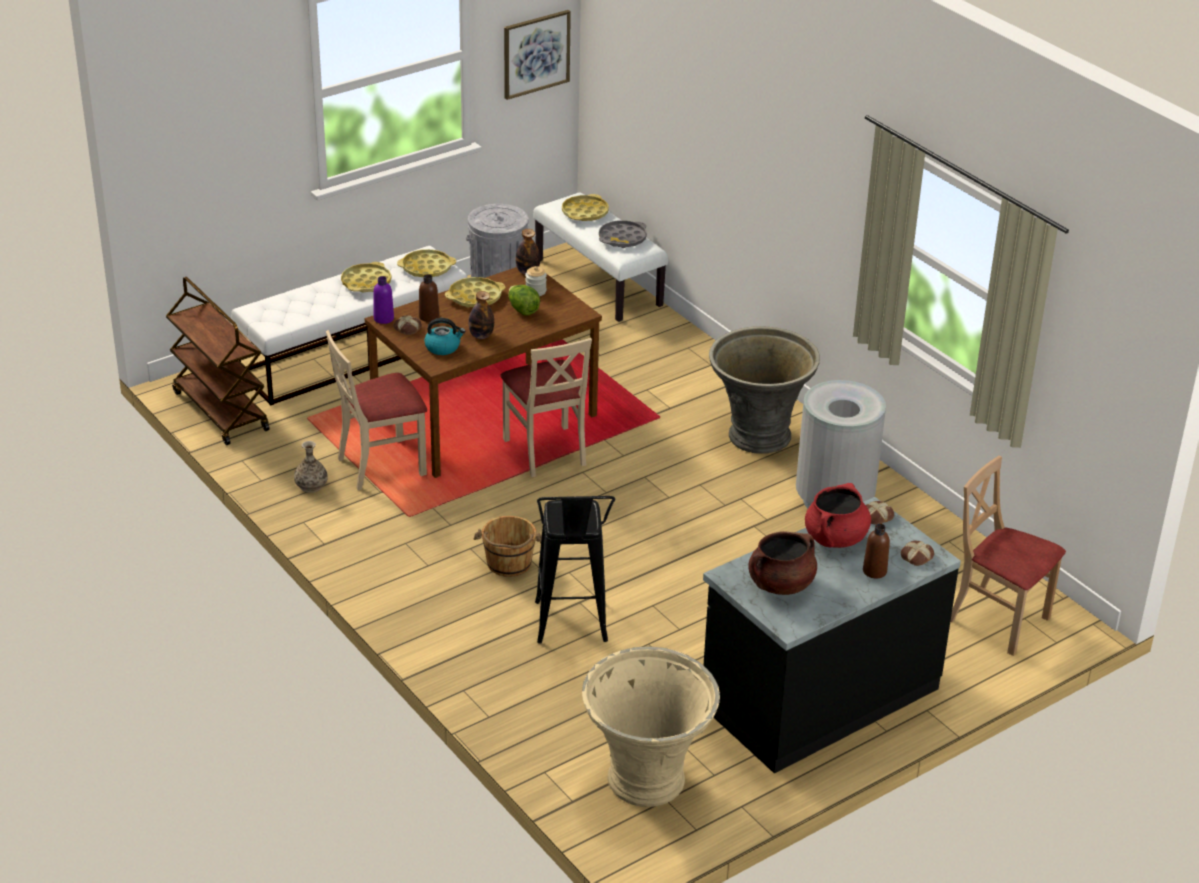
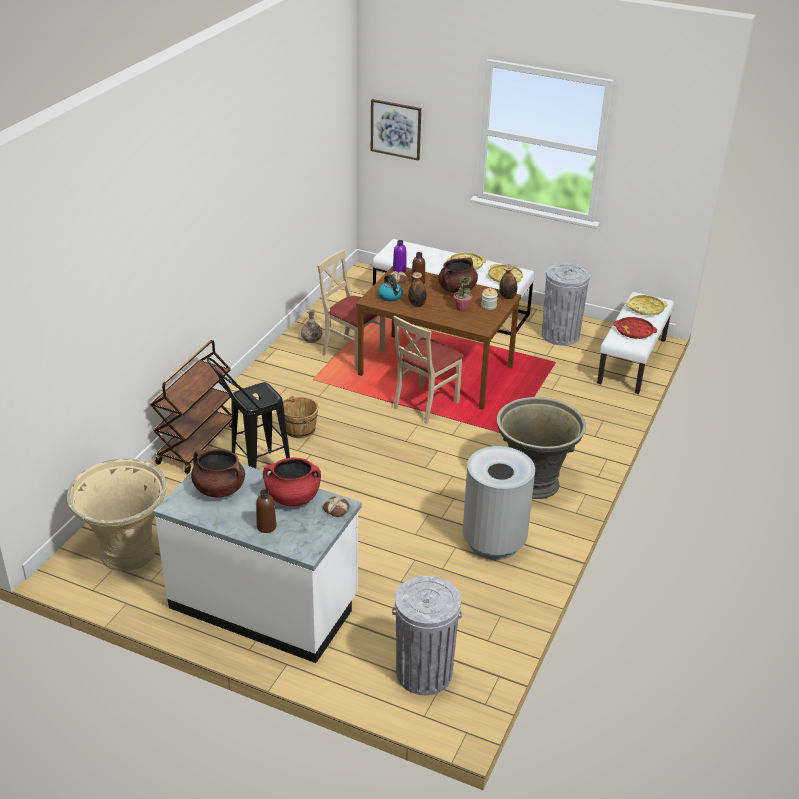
camera: 60 degrees right, 0 degrees up
brown cart [166,277,270,445] -> brown cart moved to [150,340,232,474]
yellow tray [445,277,505,308] -> brown cooking pot [438,258,478,293]
picture [504,10,571,100] -> picture moved to [371,99,421,161]
lettuce [508,285,540,316] -> potted plant [454,276,472,312]
grey tray [599,220,647,248] -> red tray [613,317,657,339]
black counter [703,497,961,774] -> white counter [153,464,362,663]
bread [901,541,934,566] -> none
beige chair [950,456,1066,656] -> grey trash can [392,576,462,695]

